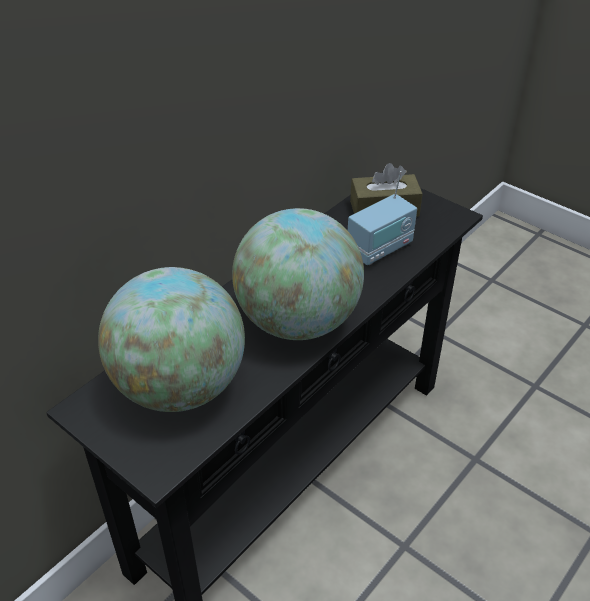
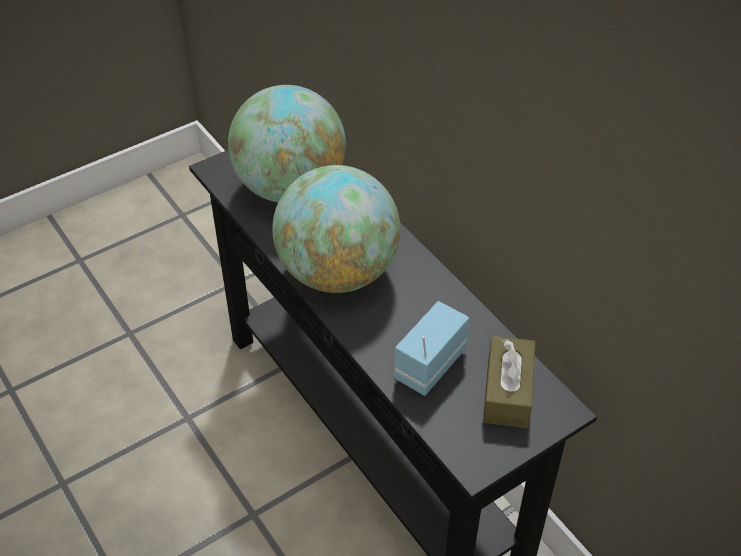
camera: 105 degrees right, 5 degrees up
radio [348,171,417,265] -> radio turned 60 degrees clockwise [394,301,469,396]

